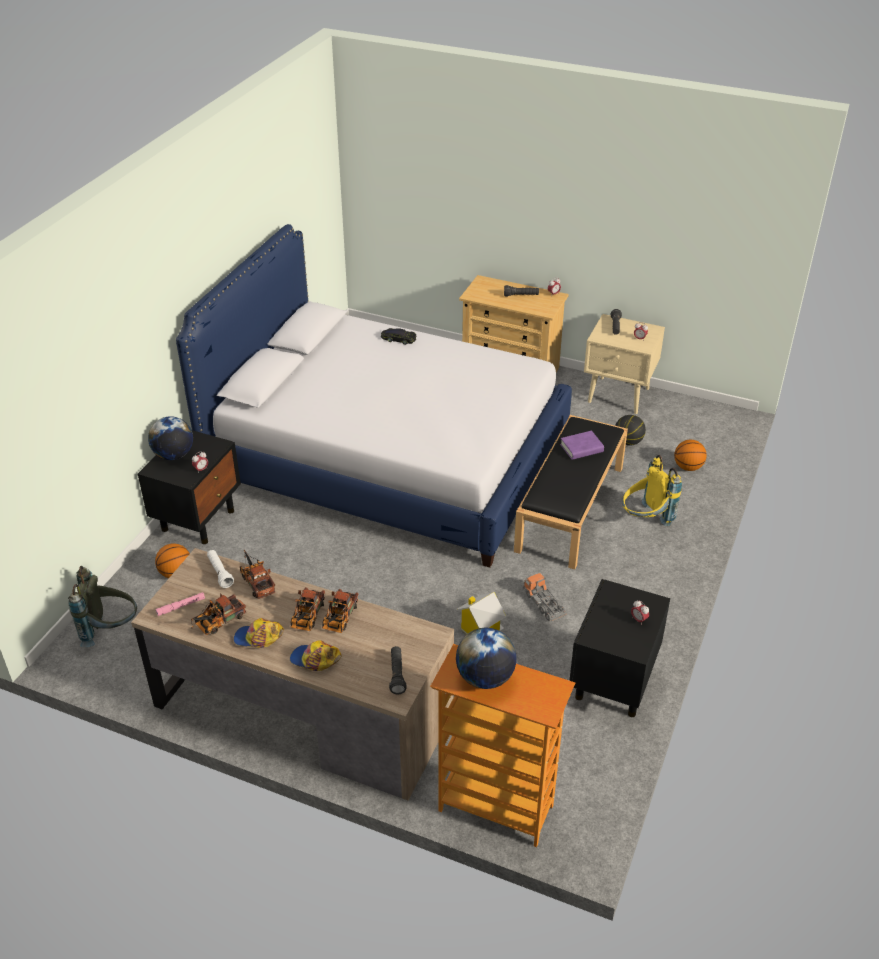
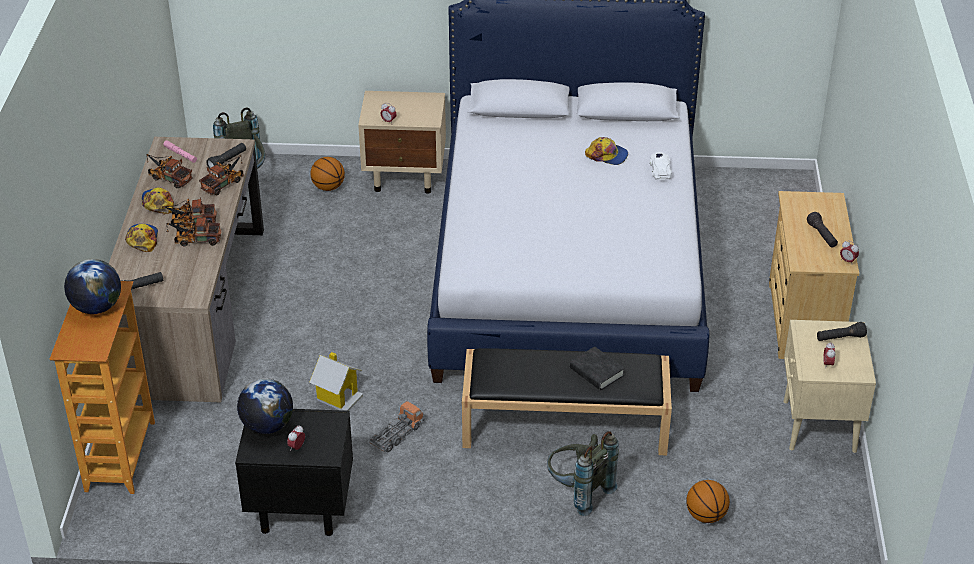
camera: 70 degrees right, 0 degrees up
black nightstand [138,430,241,544] -> beige nightstand [358,91,446,194]
globe [148,416,193,460] -> globe moved to [237,378,293,434]
white flashlight [207,550,234,588] -> black flashlight [206,143,246,168]
black toy car [381,328,417,345] -> white toy car [650,152,672,180]
purple book [560,431,604,460] -> black book [570,346,625,390]
basketball [615,415,646,446] -> none
yellow backpack [622,455,682,526] -> grey backpack [547,431,619,516]
none -> cap [585,137,628,165]

